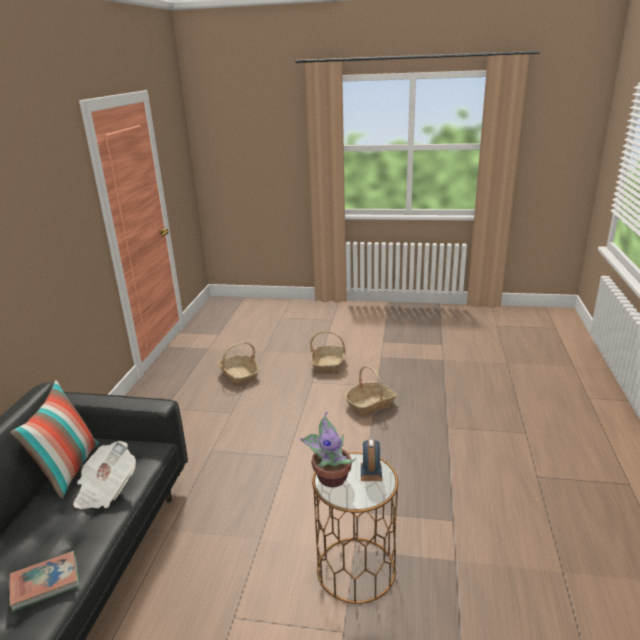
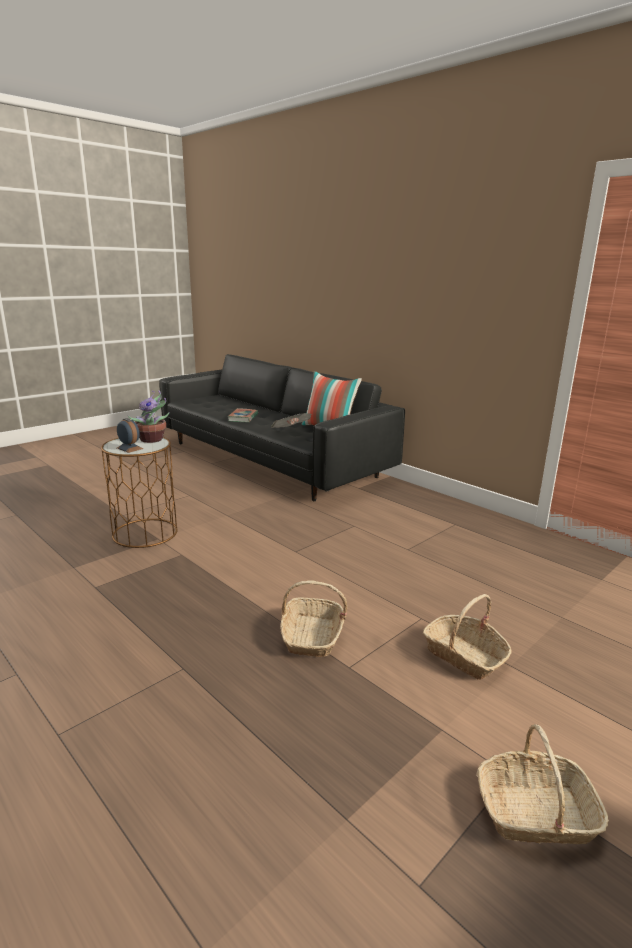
camera: 125 degrees right, 5 degrees down
basket [218,342,259,385] -> basket moved to [476,724,609,844]

